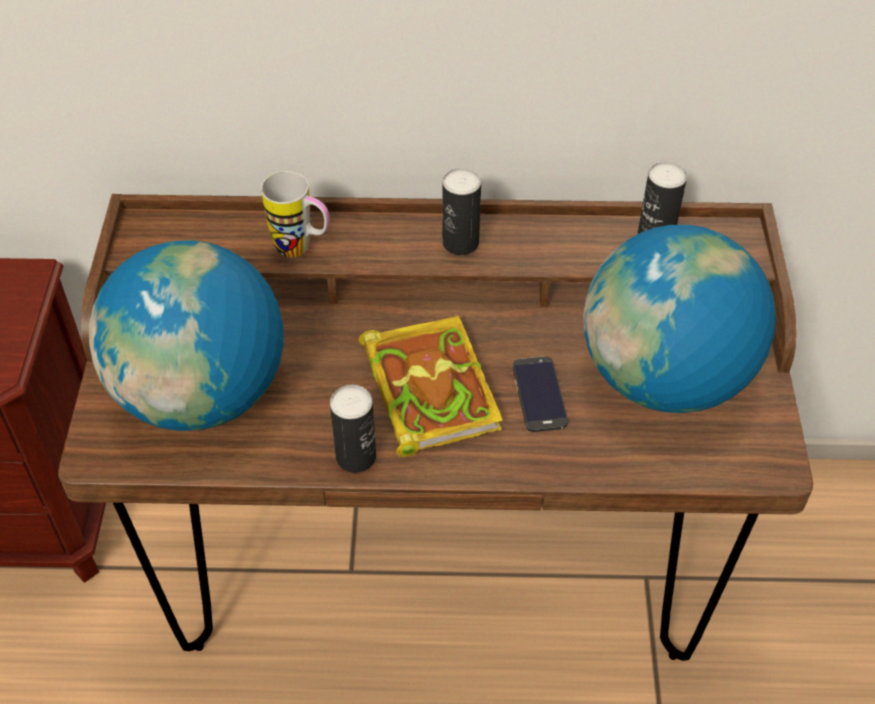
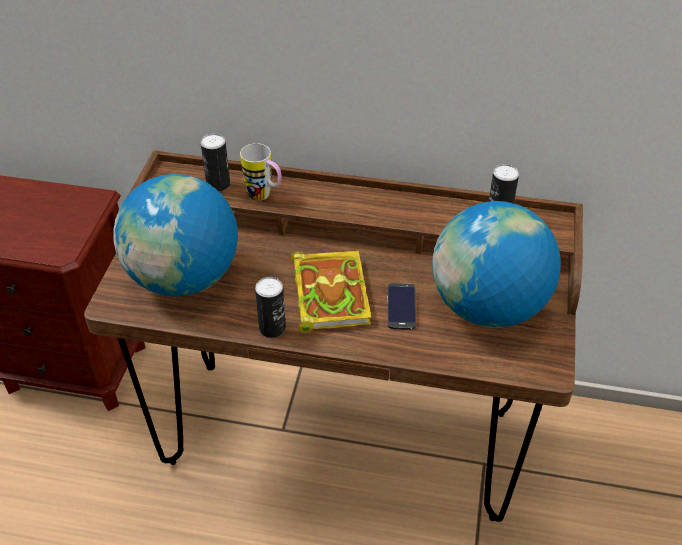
camera: 10 degrees right, 5 degrees down
can [442,167,481,255] -> can moved to [201,133,230,191]

